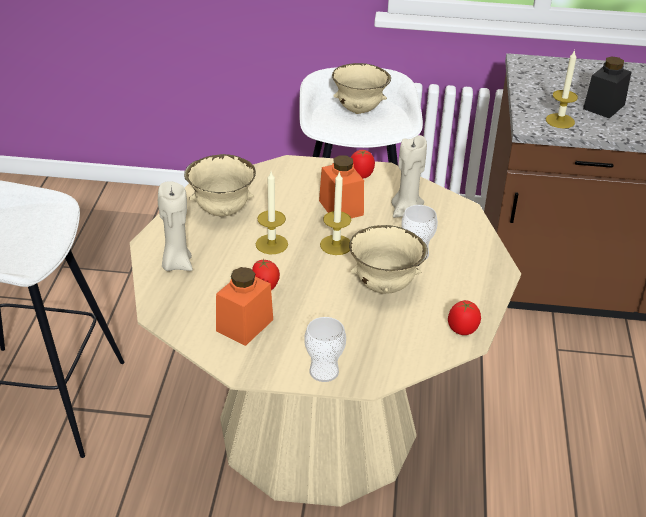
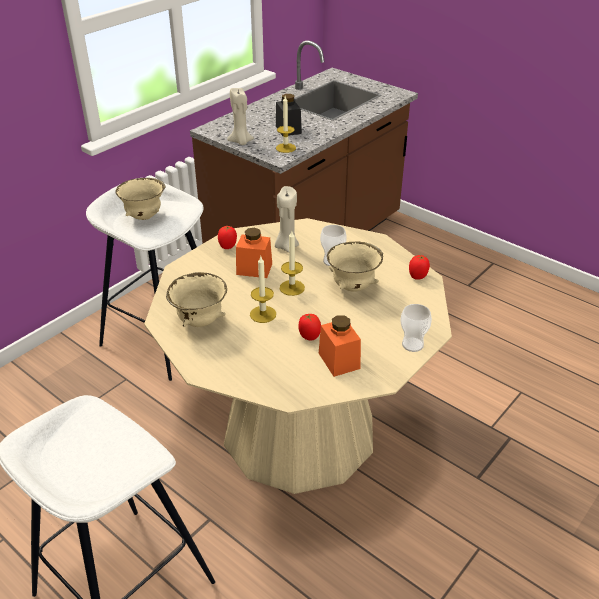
camera: 55 degrees left, 0 degrees up
beige candle [158,181,193,271] -> beige candle moved to [227,88,254,145]

